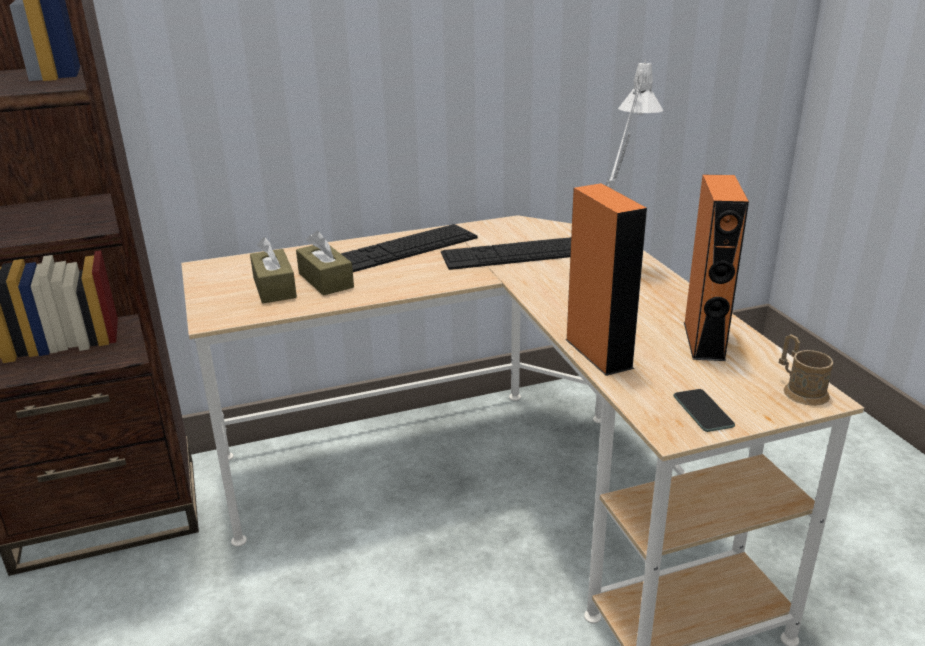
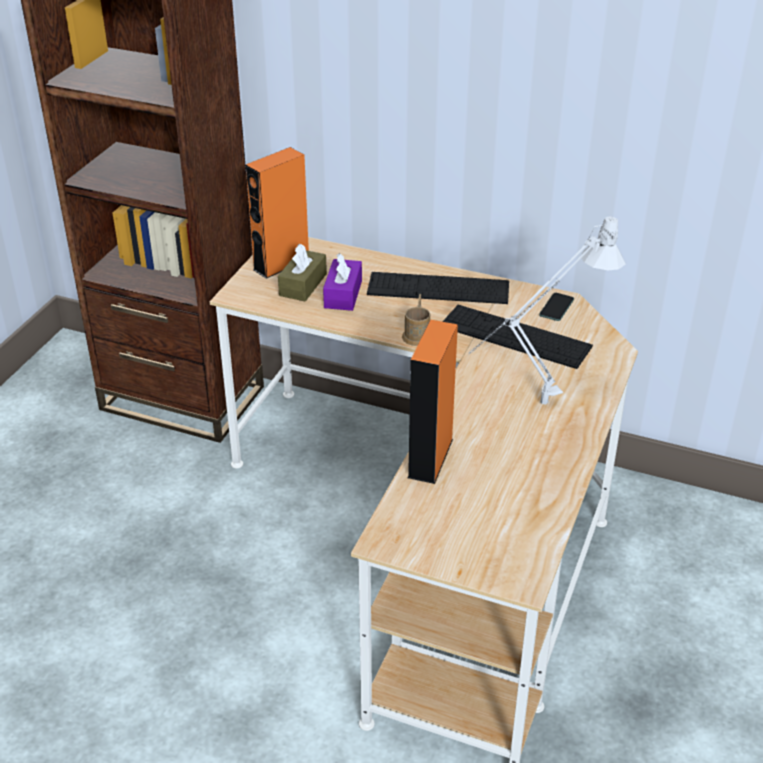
camera: 40 degrees right, 10 degrees up
brown tissue box [296,231,354,296] -> purple tissue box [323,253,362,311]
phone [673,389,735,432] -> phone moved to [539,293,574,321]
orange speaker [684,175,749,361] -> orange speaker moved to [246,147,309,279]
brown mug [779,334,833,406] -> brown mug moved to [402,294,430,346]

